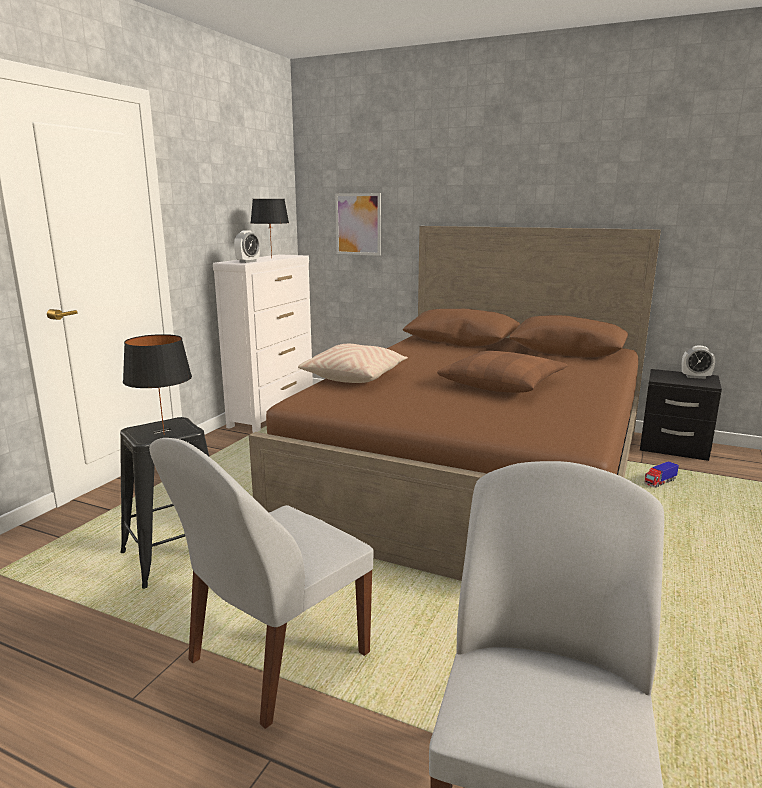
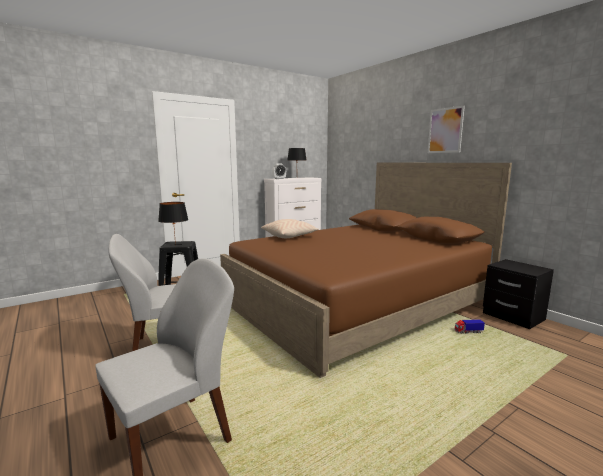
camera: 30 degrees right, 5 degrees down
picture [335,193,381,256] -> picture moved to [428,106,465,153]
brown pillow [437,351,568,393] -> none
alarm clock [681,346,715,379] -> none

